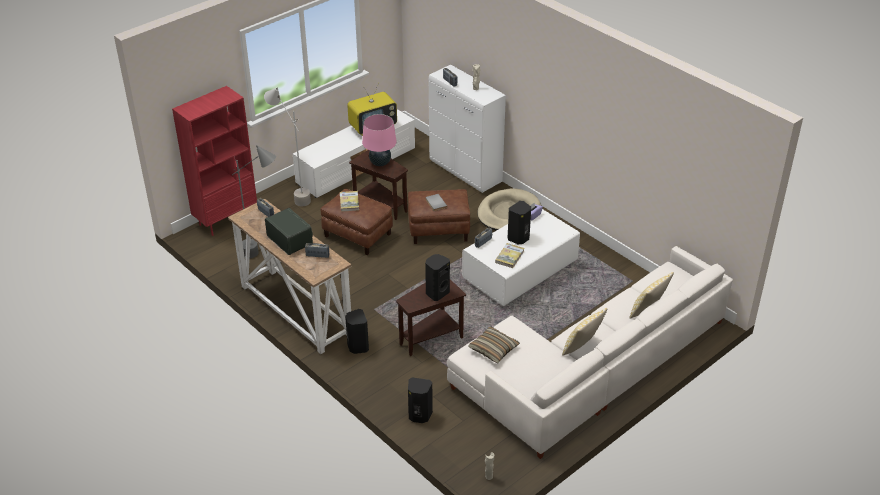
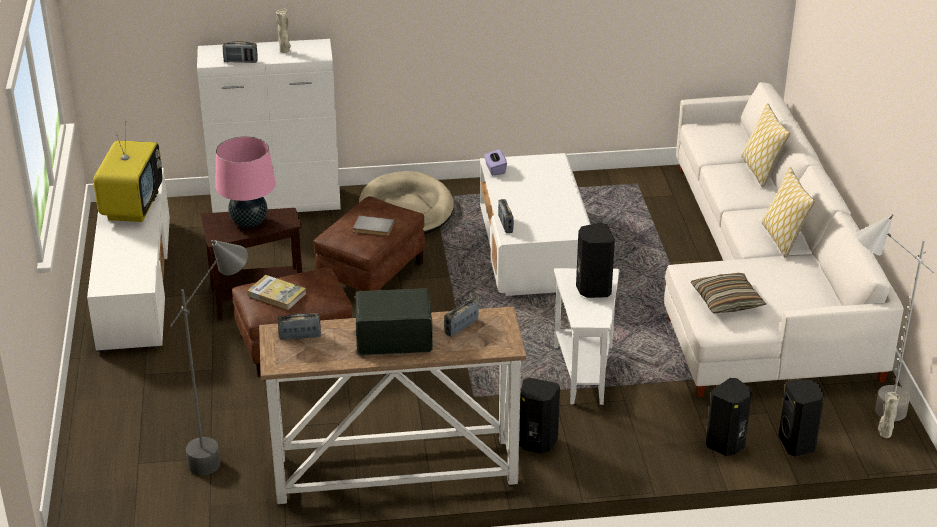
camera: 55 degrees left, 5 degrees down
red bookcase [172,86,257,236] -> none
grey floor lamp [264,88,311,206] -> grey floor lamp moved to [854,215,935,421]
brown side table [396,279,466,356] -> white side table [554,268,619,405]
book [495,243,525,268] -> none
black speaker [508,201,531,245] -> black speaker moved to [778,380,825,457]

